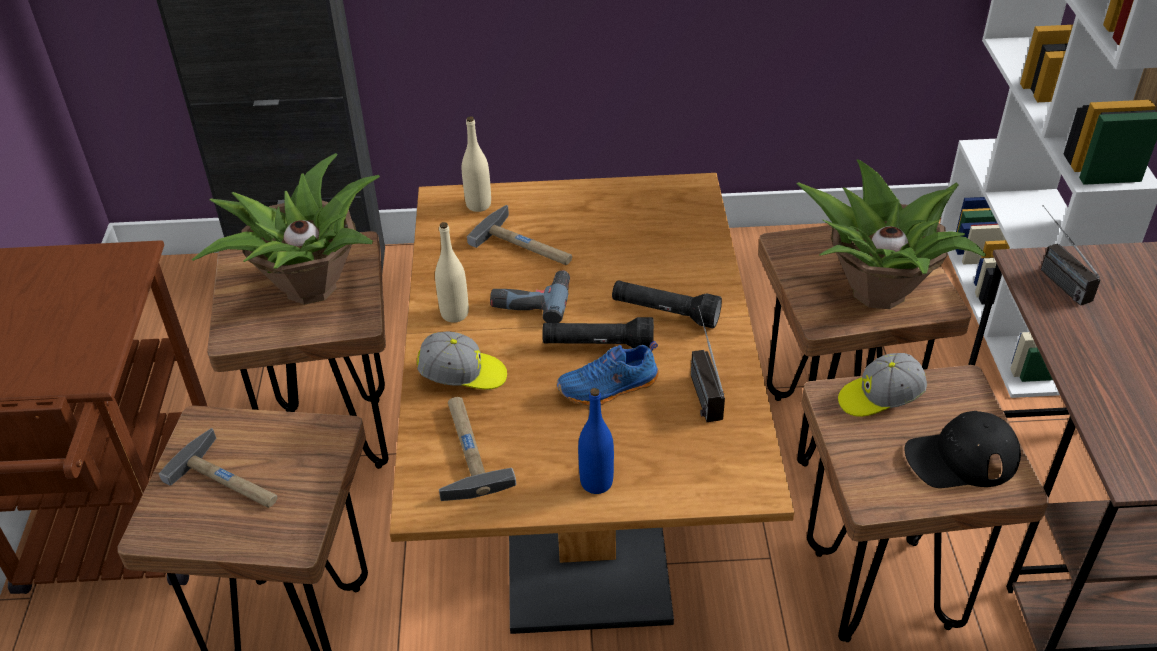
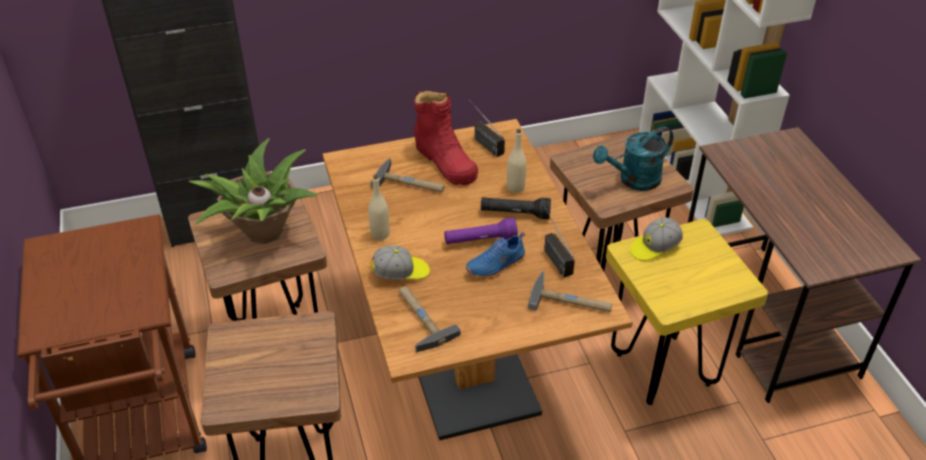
camera: 15 degrees left, 0 degrees up
hammer [159,428,277,508] -> hammer moved to [528,271,612,312]
beige bottle [462,116,491,212] -> beige bottle moved to [507,129,526,193]
power drill [490,270,570,323] -> none
black flashlight [542,317,654,351] -> purple flashlight [444,218,518,244]
blue bottle [578,388,614,494] -> none
potted plant [797,160,986,309] -> turquoise watering can [593,126,673,191]
brown stool [801,365,1049,642] -> yellow stool [606,219,768,405]
black cap [905,411,1021,488] -> none
radio [1041,205,1101,306] -> radio moved to [469,99,505,157]
none -> red boot [414,91,478,185]

